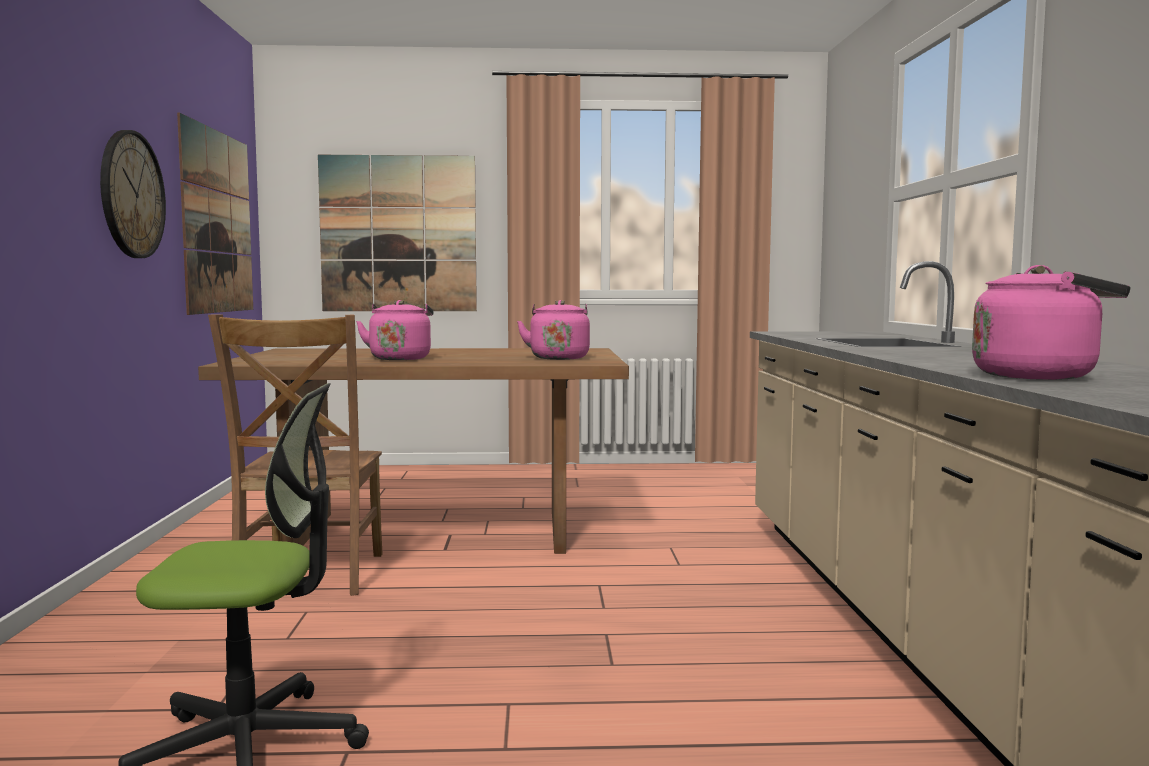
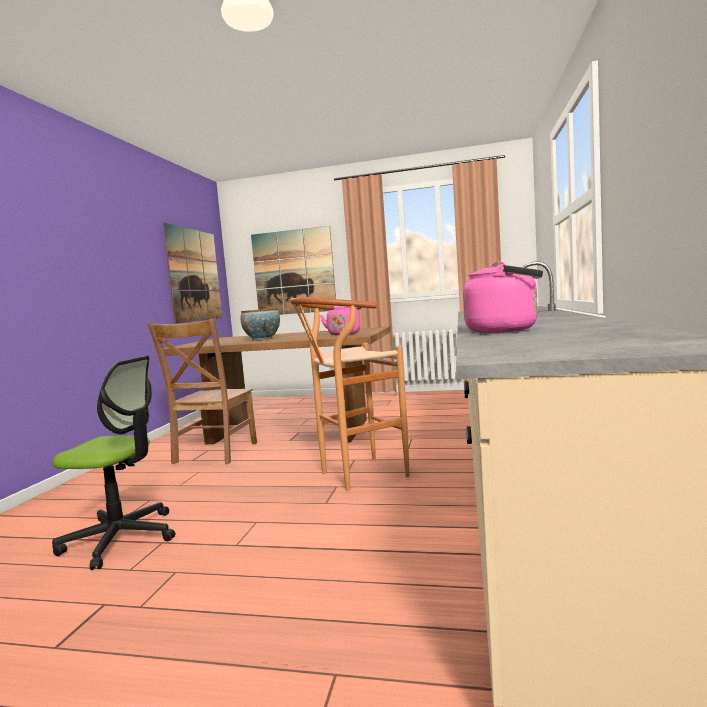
camera: 15 degrees right, 0 degrees up
wall clock [100,130,166,258] -> none
pink kettle [356,300,434,360] -> bowl [241,308,280,341]
none -> brown stool [290,298,410,491]

